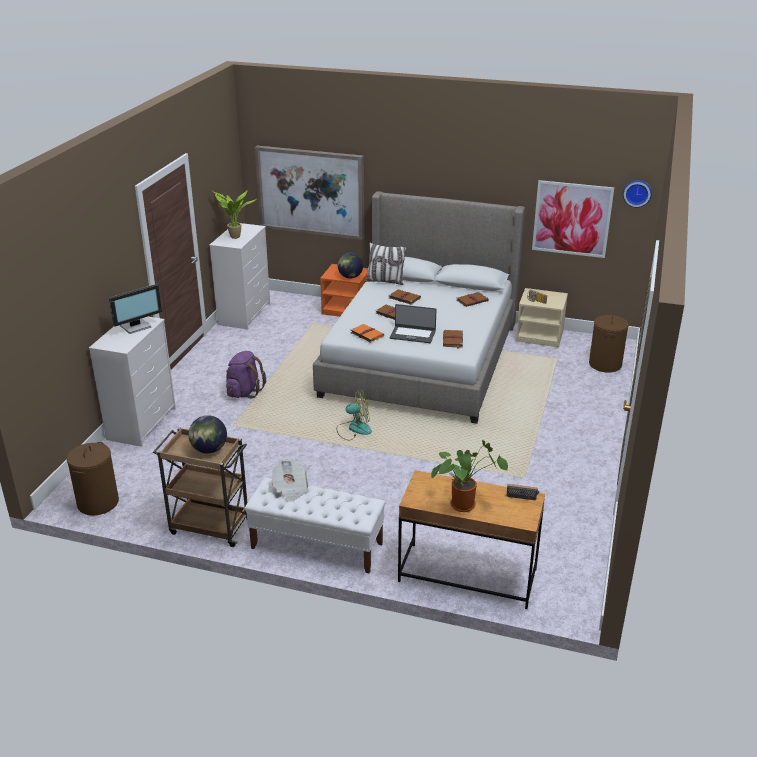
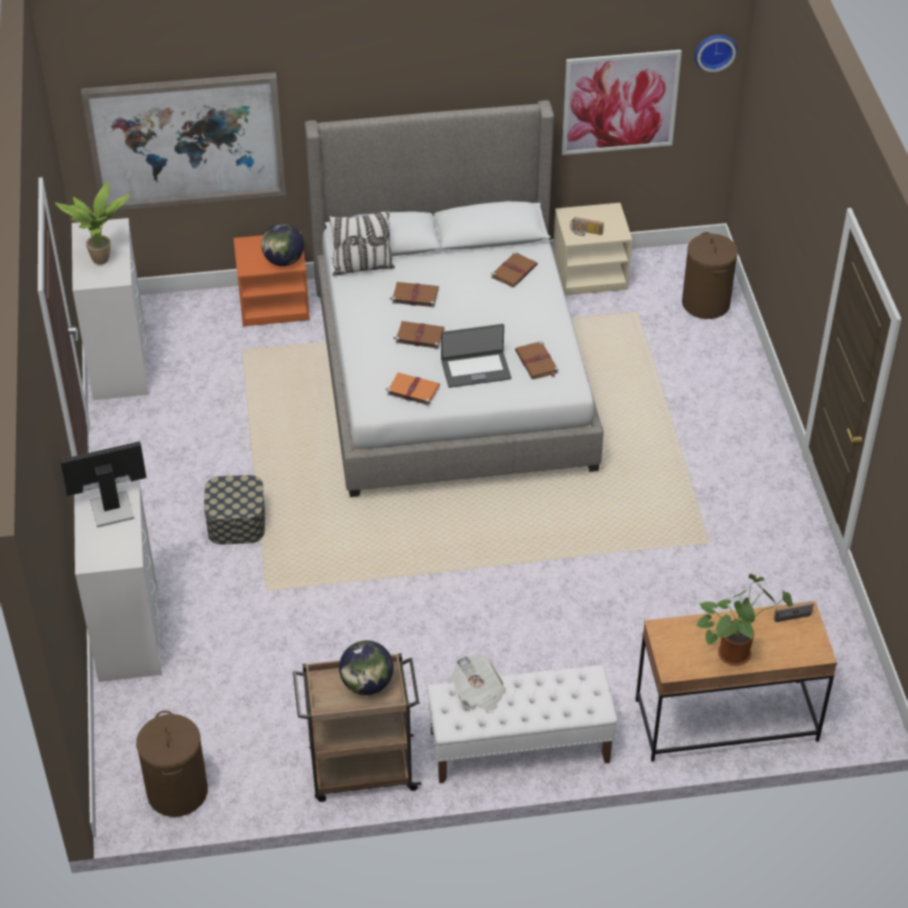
camera: 25 degrees left, 15 degrees up
monitor [109,284,162,334] -> monitor turned 135 degrees counterclockwise [59,441,147,528]
purple backpack [226,351,266,398] -> storage box [204,475,265,545]
fan [337,390,372,441] -> none

